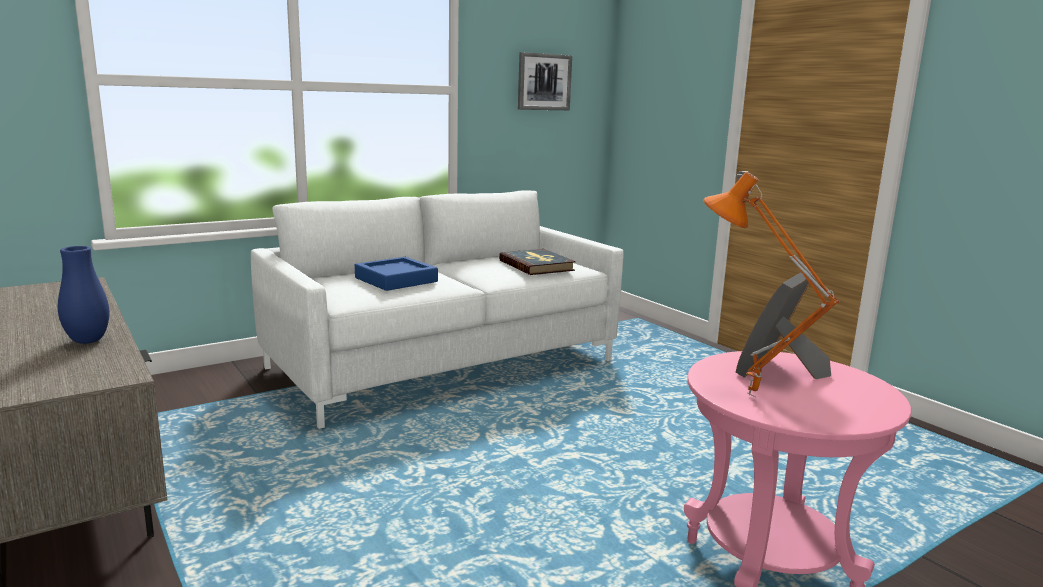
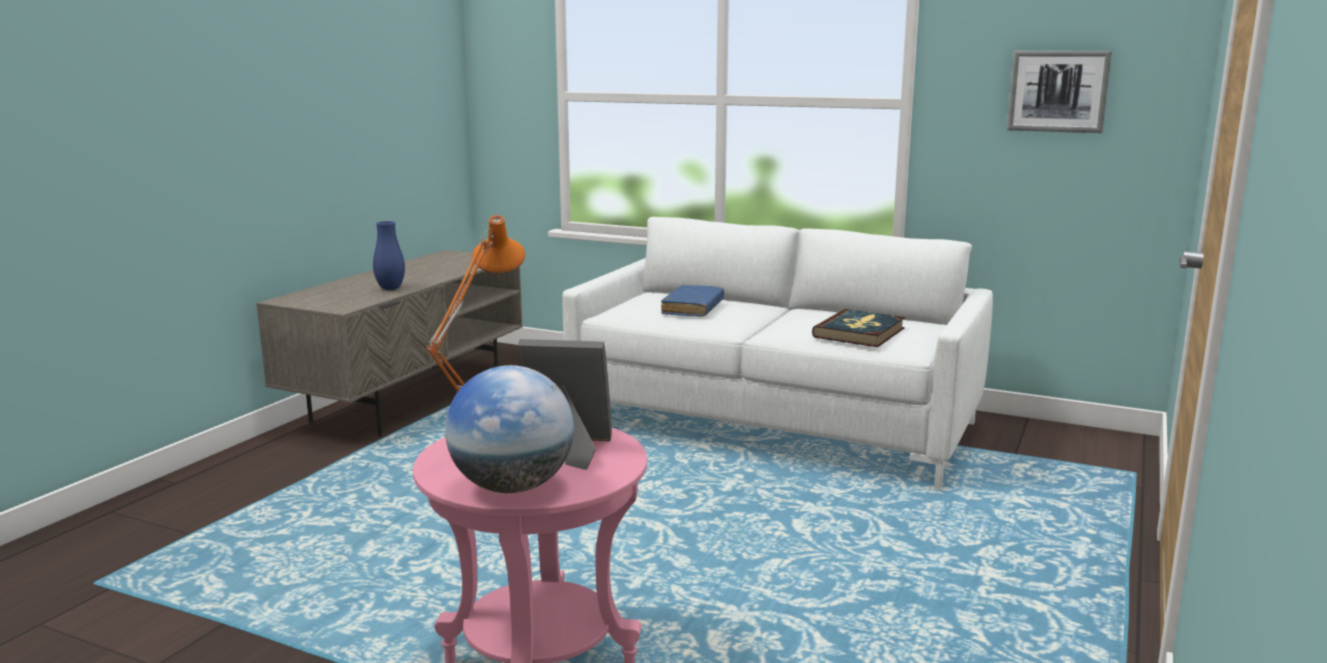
camera: 60 degrees right, 0 degrees up
blue tray [355,257,438,291] -> blue book [661,285,724,317]
none -> globe [445,365,574,493]

